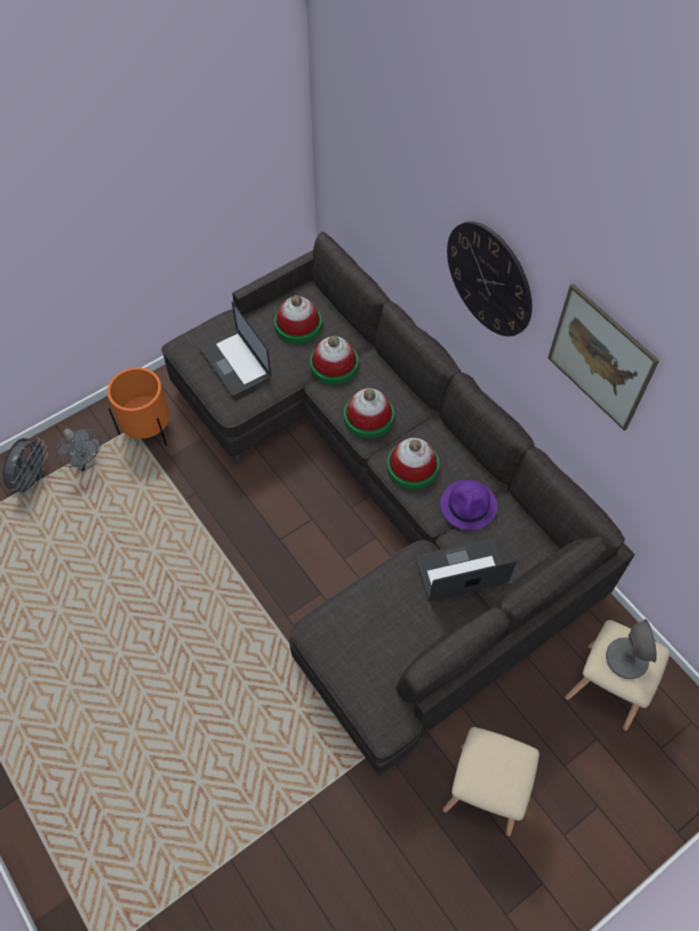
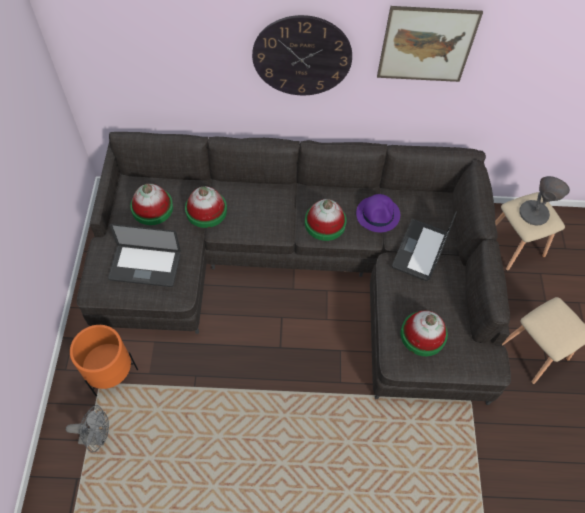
camera: 55 degrees left, 0 degrees up
grey fan [2,438,48,497] -> none
hat [344,388,394,438] -> hat moved to [400,310,448,356]

